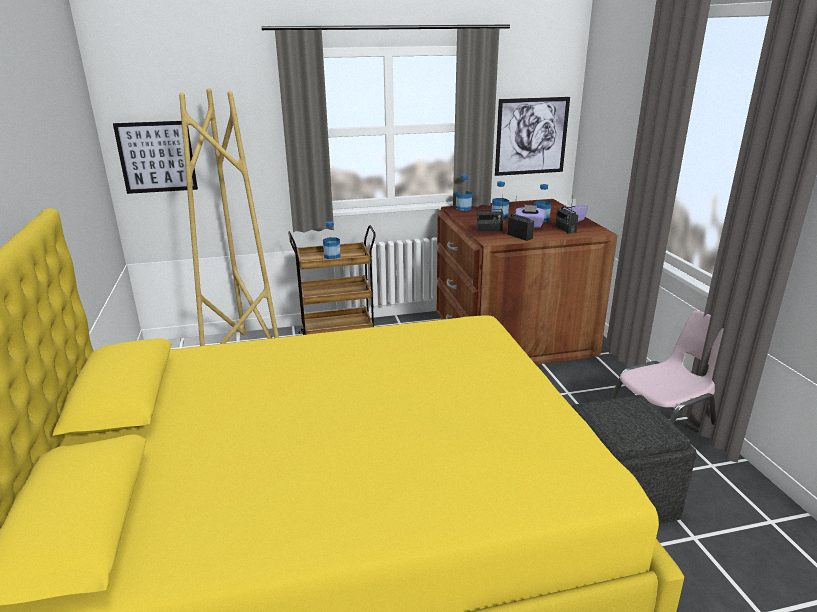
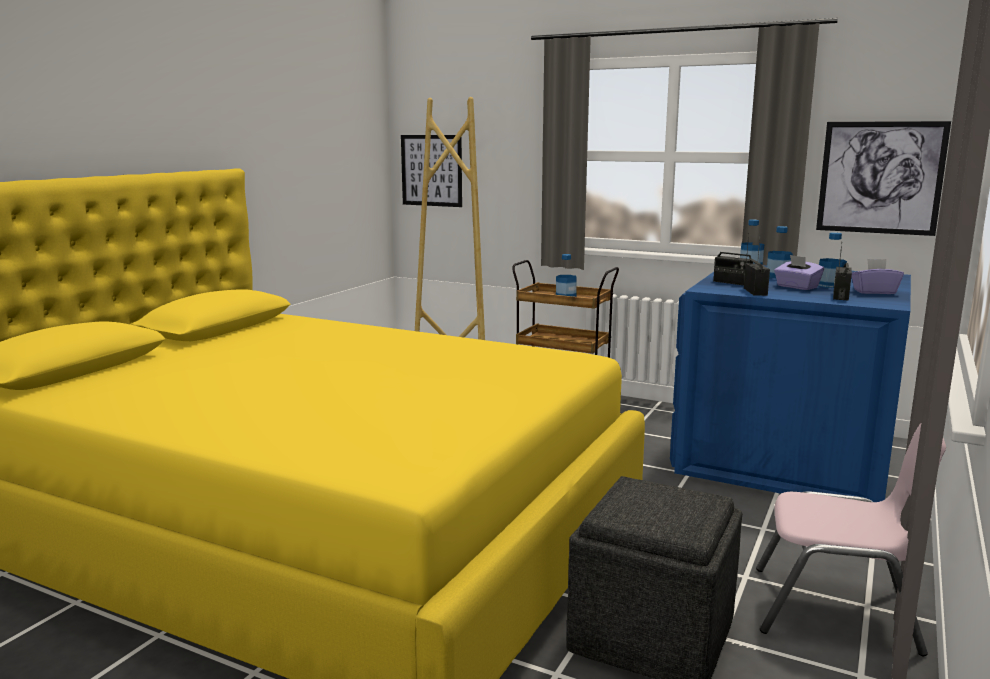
camera: 40 degrees right, 10 degrees down
brown dresser [437,199,618,365] -> blue dresser [670,265,911,502]

